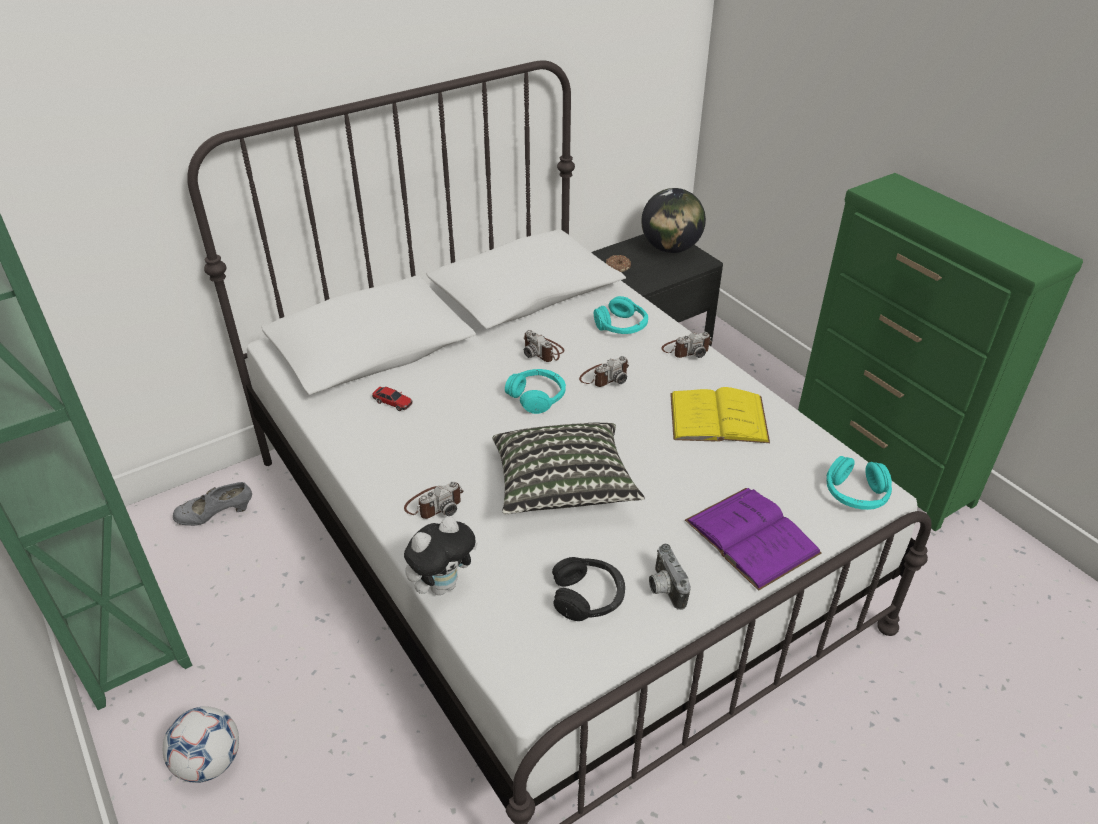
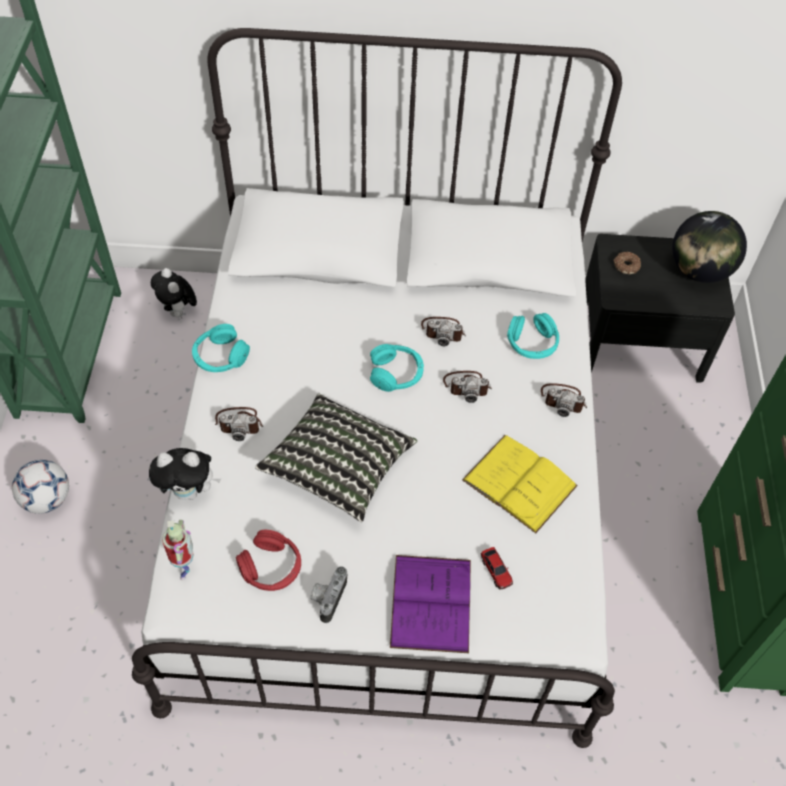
camera: 35 degrees right, 15 degrees up
grey shoe [173,482,252,526] -> plush toy [151,268,197,318]
toy car [372,387,413,411] -> toy car moved to [481,547,513,590]
camera [523,330,565,362] -> camera turned 75 degrees counterclockwise [421,317,466,346]
black headphones [552,557,625,621] -> red headphones [236,530,301,591]
turquoise headphones [826,456,892,510] -> turquoise headphones moved to [192,324,250,372]
none -> toy robot [162,520,194,580]

